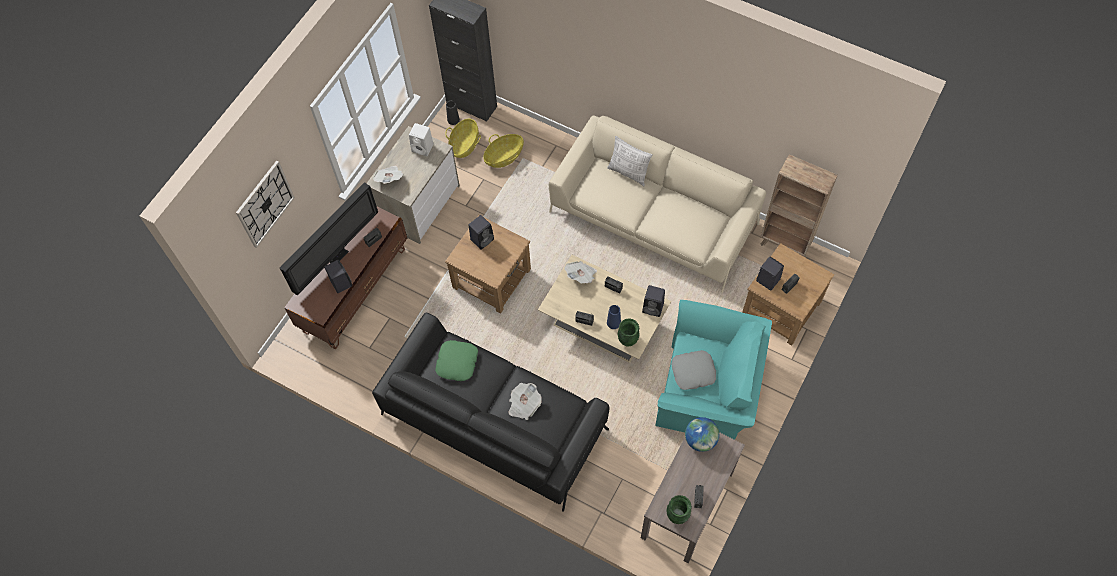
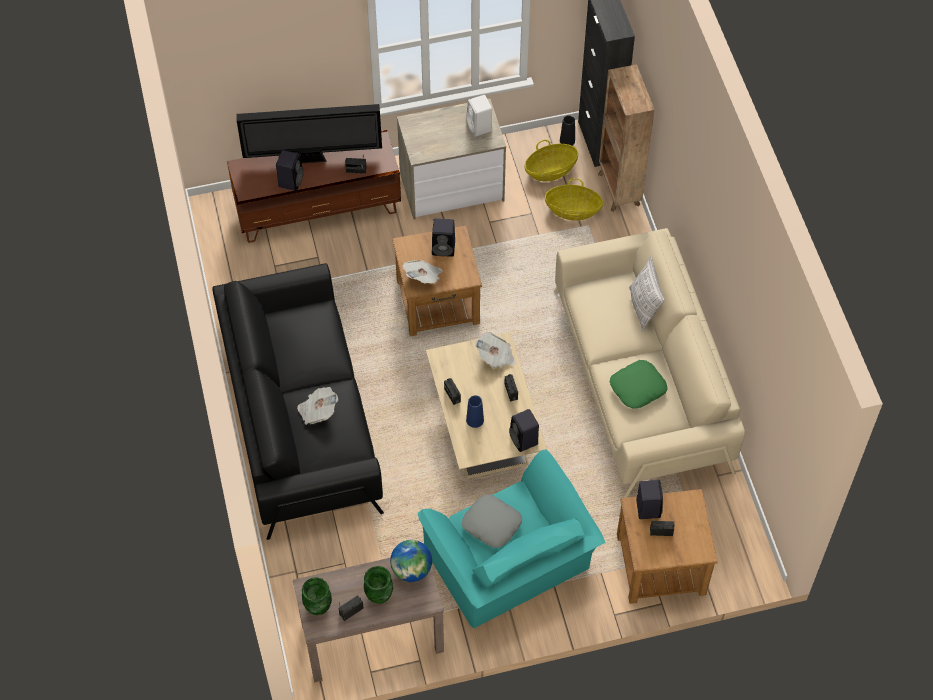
camera: 45 degrees right, 5 degrees down
wall clock [236,160,295,248] -> none
newspaper [373,165,404,184] -> newspaper moved to [402,260,443,283]
green pillow [435,340,478,381] -> green pillow moved to [610,360,668,409]
green vase [618,319,640,347] -> green vase moved to [364,566,393,604]
brown bookcase [760,154,838,257] -> brown bookcase moved to [598,64,655,212]

